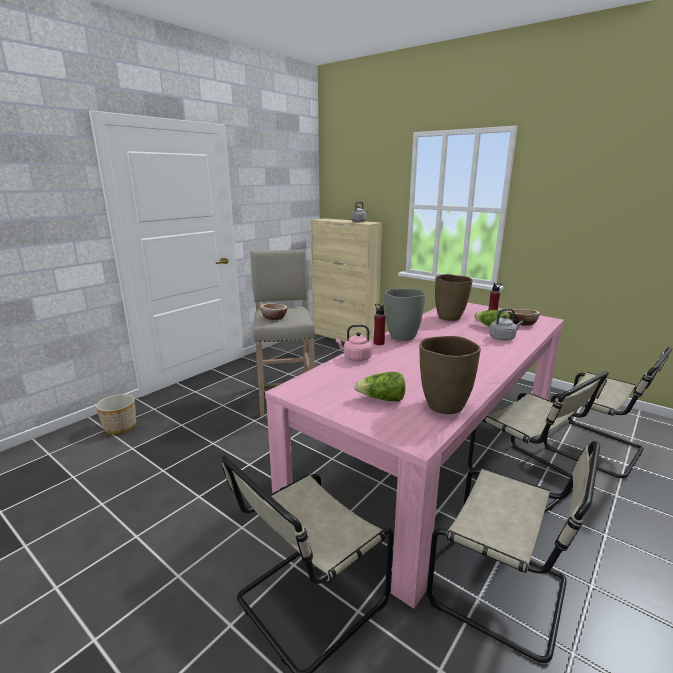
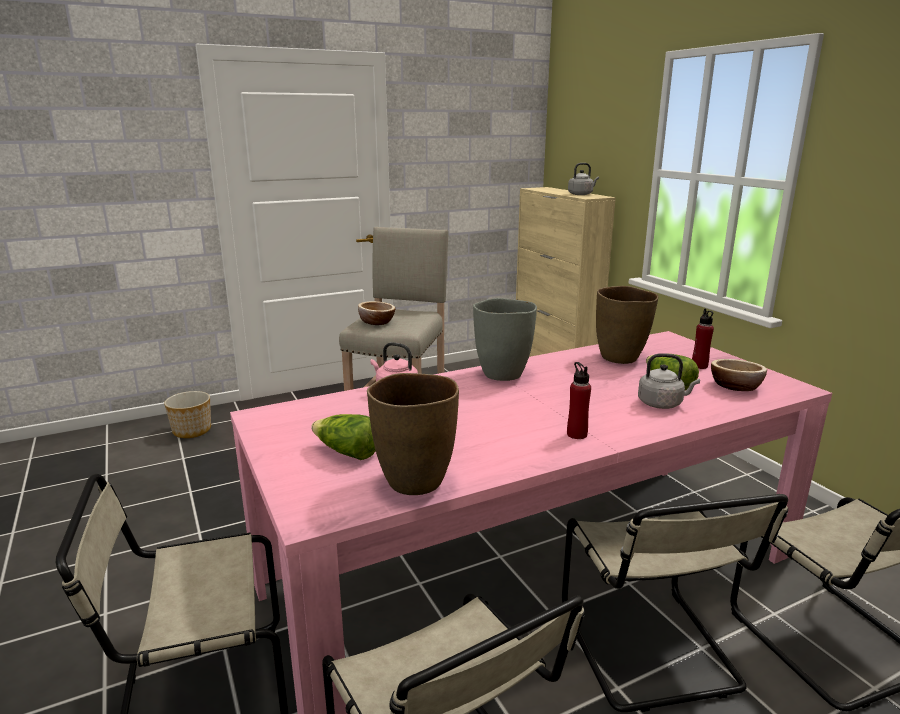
camera: 25 degrees right, 0 degrees up
red bottle [374,304,386,345] -> red bottle moved to [567,362,591,439]

